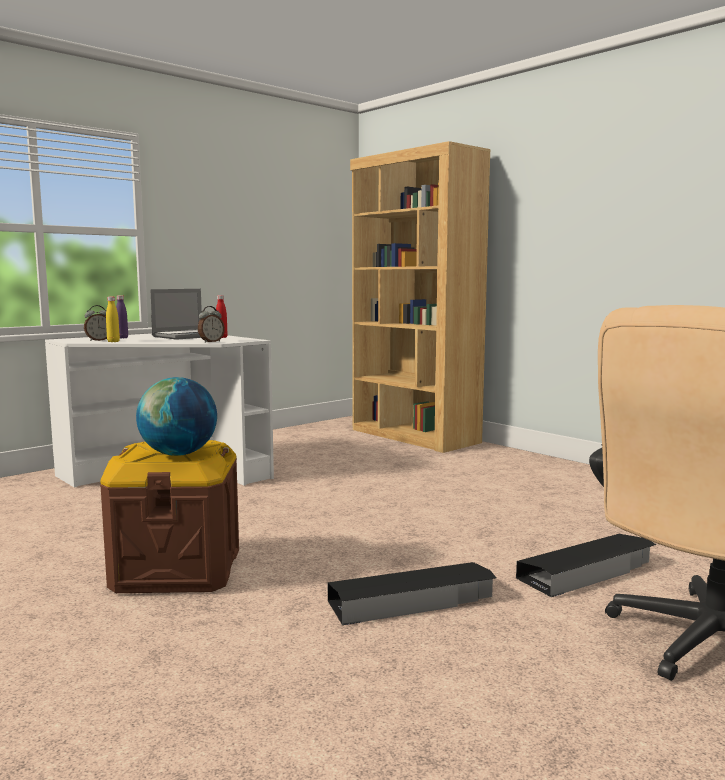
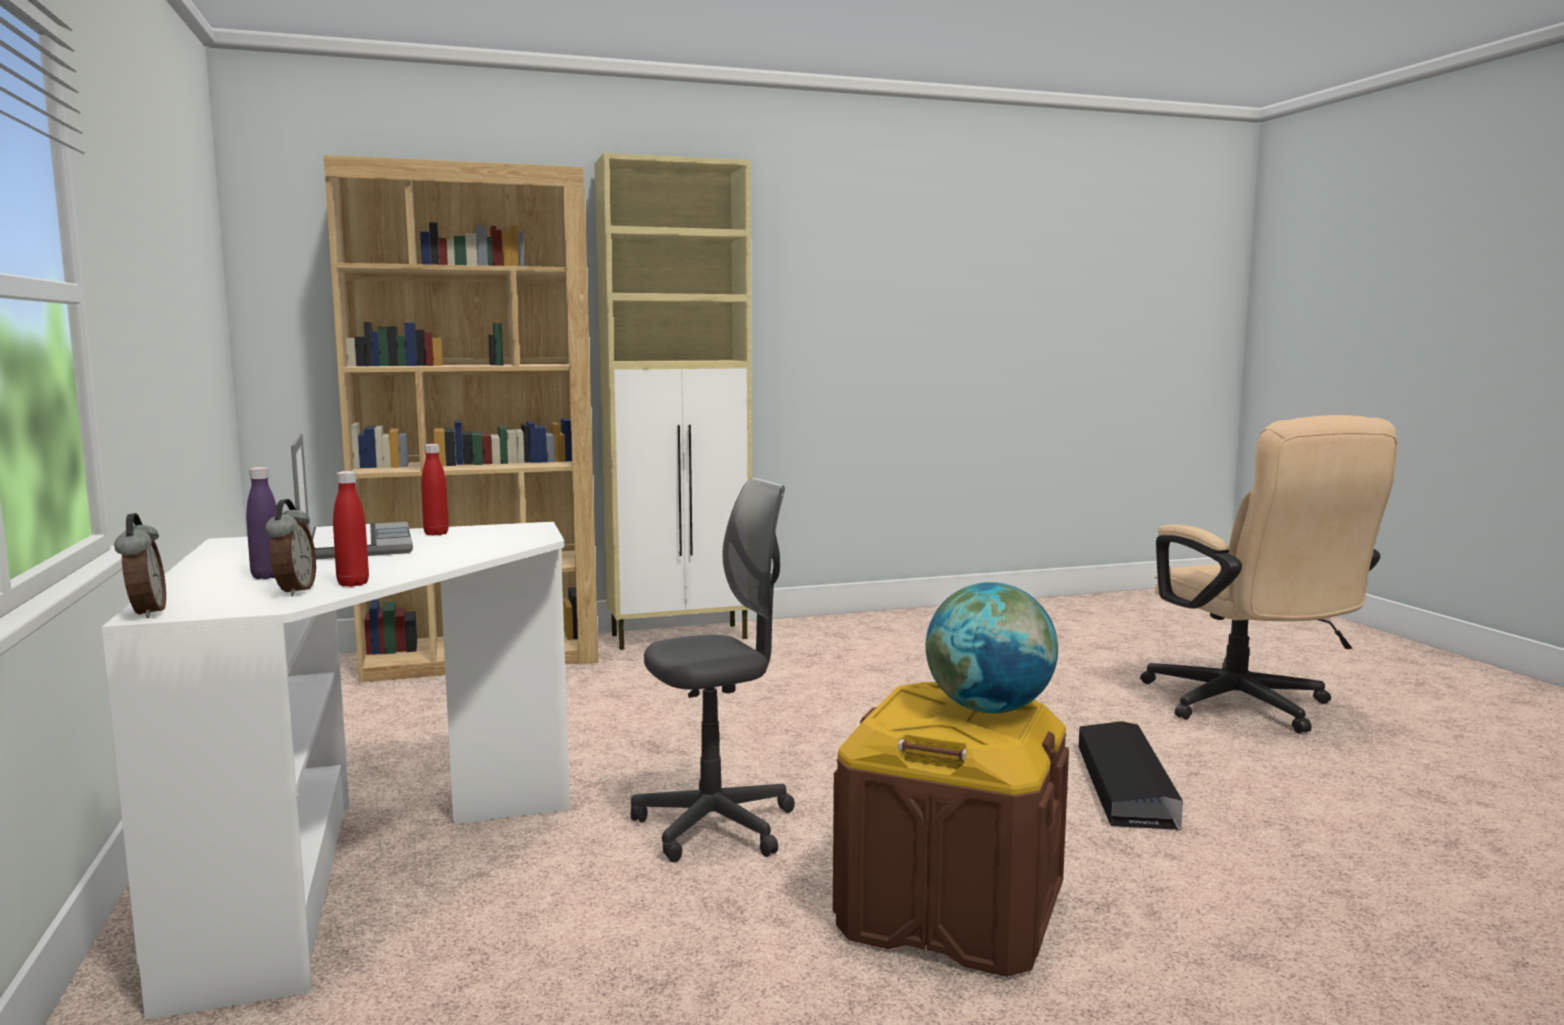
camera: 65 degrees left, 0 degrees up
yellow bottle [106,297,120,342] -> red bottle [333,471,369,587]
alarm clock [198,306,225,343] -> alarm clock moved to [114,513,166,618]
black storage box [516,534,657,597] -> none
none -> beige cabinet [594,153,752,650]
none -> grey office chair [631,478,795,862]

